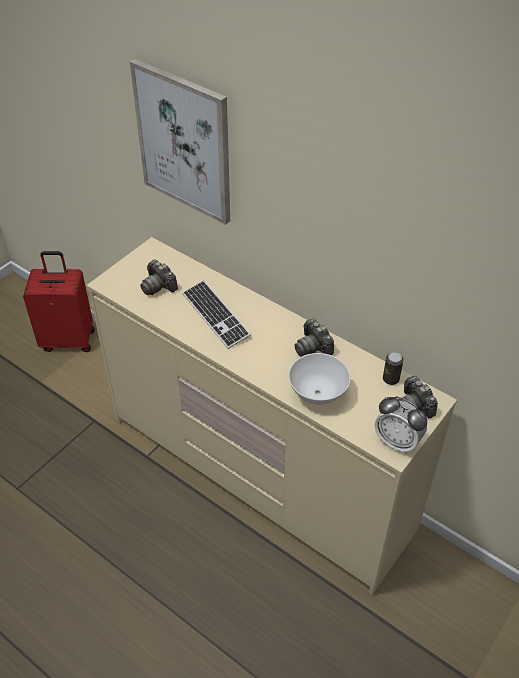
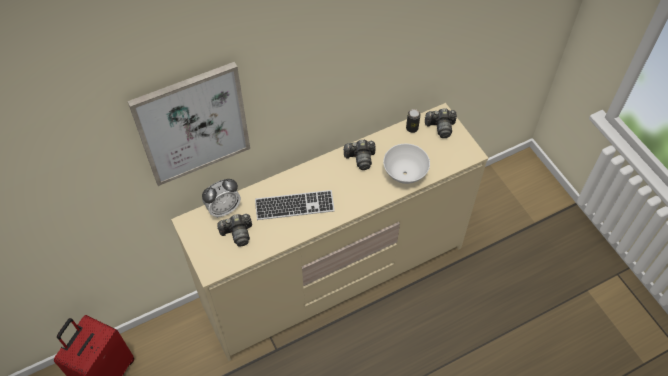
camera: 65 degrees left, 10 degrees up
alarm clock [375,397,427,454] -> alarm clock moved to [202,179,241,218]

